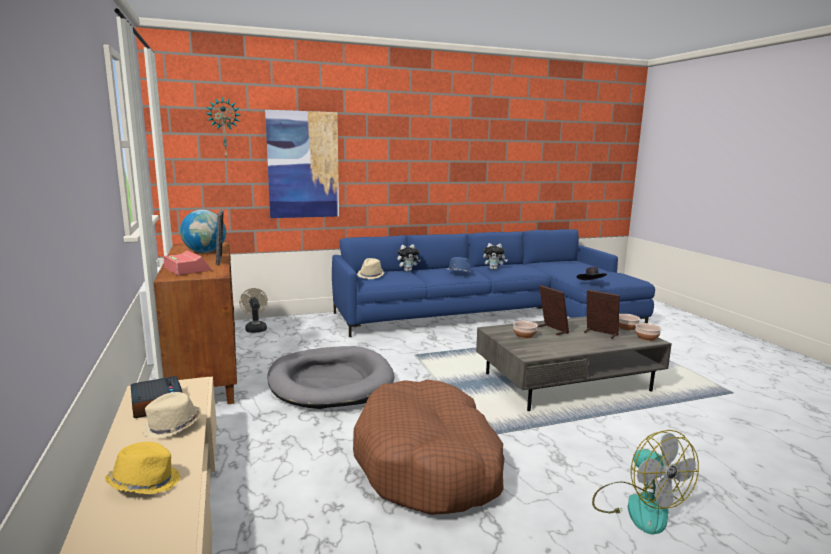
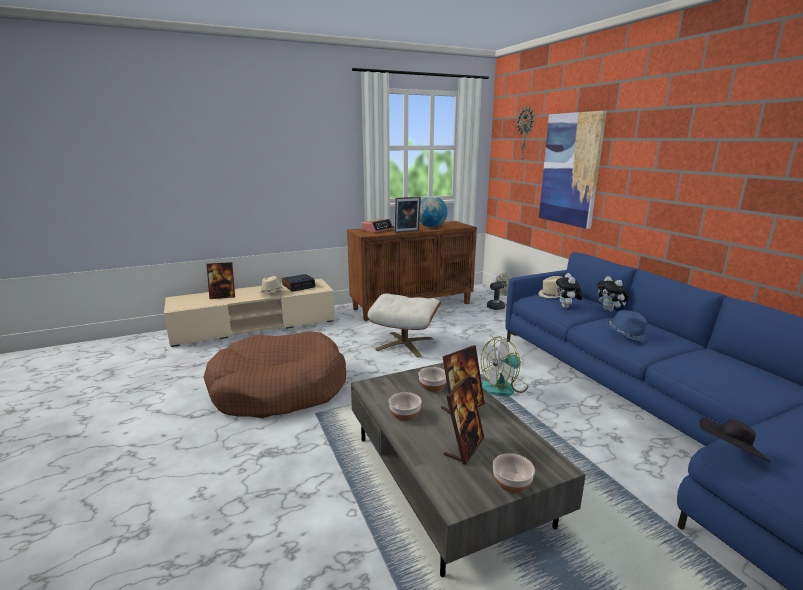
camera: 85 degrees right, 5 degrees up
yellow hat [105,442,181,494] -> picture frame [206,262,235,299]
grey dog bed [267,346,395,409] -> beige ottoman [367,294,441,357]
plush toy [483,243,507,270] -> plush toy moved to [556,273,583,308]
fan [592,430,699,535] -> fan moved to [481,336,528,396]
bowl [635,323,661,341] -> bowl moved to [389,392,422,421]

